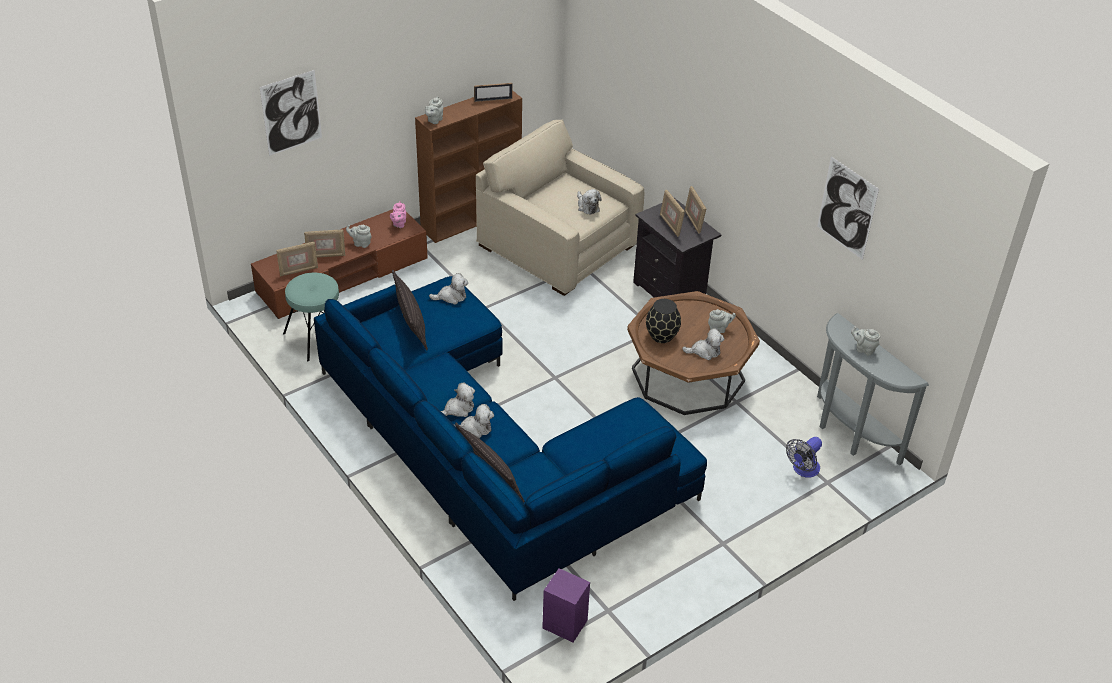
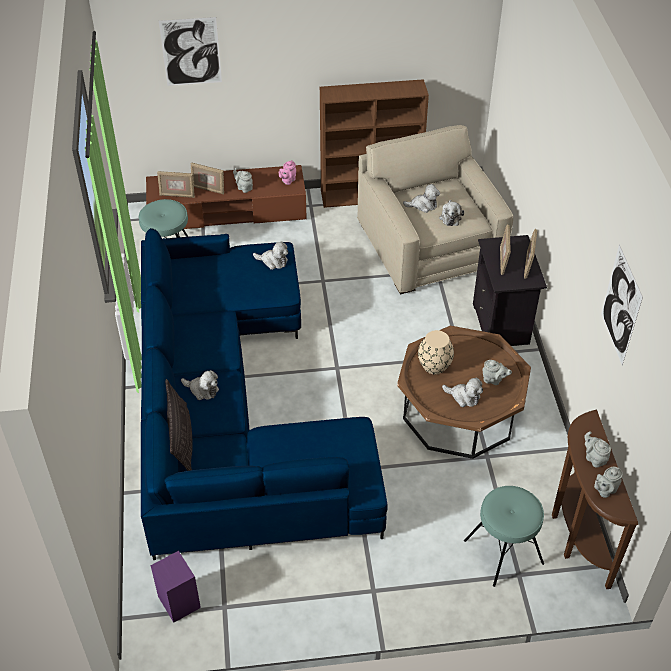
camera: 30 degrees right, 5 degrees up
pillow [392,269,428,350] -> none
grey teapot [425,97,443,124] -> grey teapot moved to [594,467,623,498]
plush toy [441,382,475,417] -> plush toy moved to [403,184,440,213]
picture frame [474,83,513,102] -> none
black vase [646,299,681,343] -> beige vase [418,330,454,374]
fan [786,437,822,478] -> turquoise stool [464,486,544,587]
grey console table [817,313,929,466] -> brown console table [552,410,638,589]

